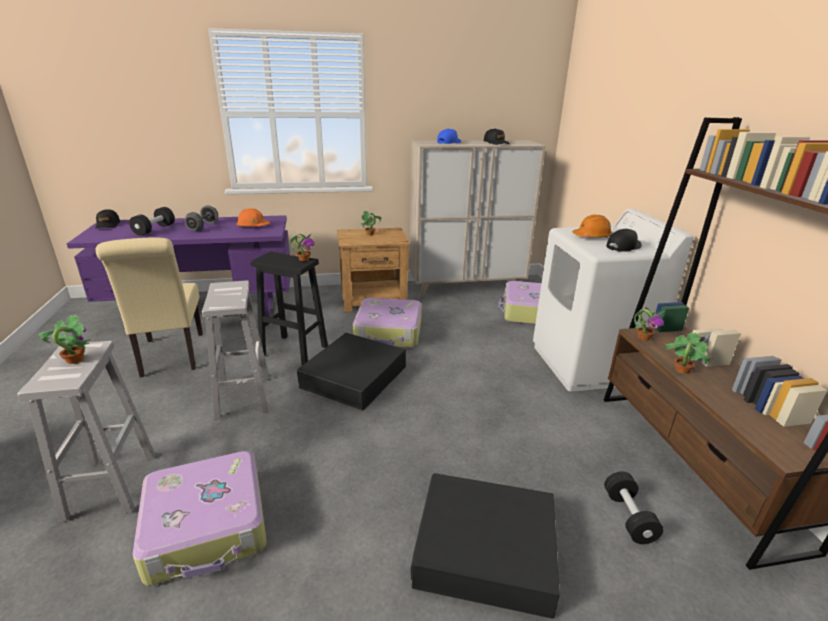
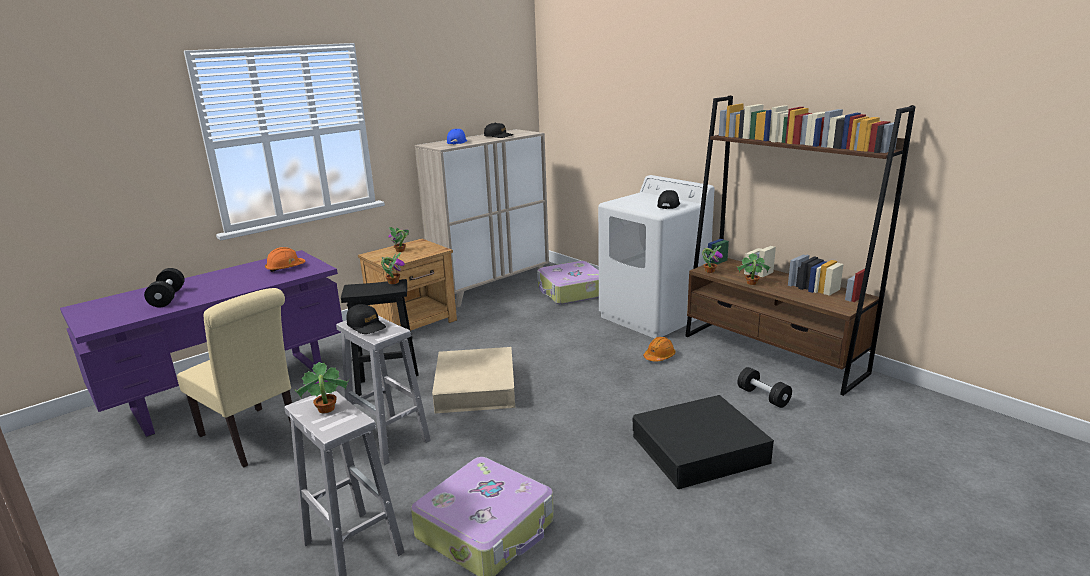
camera: 30 degrees left, 5 degrees down
black cap [95,209,120,229] -> black cap moved to [346,304,386,334]
grey dumbbell [185,205,218,231] -> none
black storage box [297,333,406,411] -> beige storage box [432,347,515,414]
suitcase [353,298,422,348] -> none
orange hard hat [573,215,613,238] -> orange hard hat moved to [643,337,676,362]

